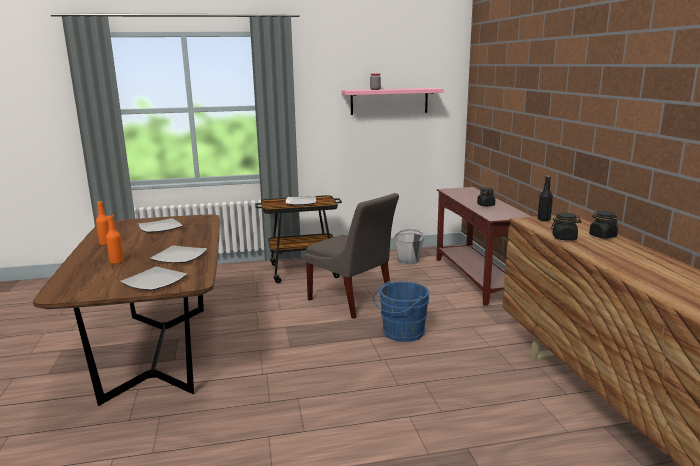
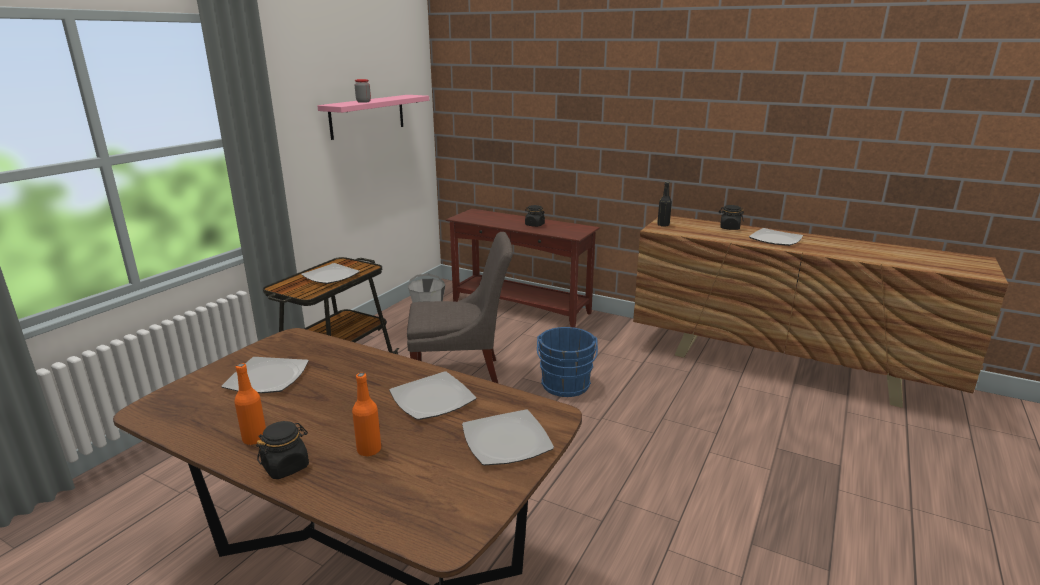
camera: 50 degrees left, 5 degrees up
black jar [551,213,582,240] -> black jar moved to [256,421,309,479]
none -> plate [749,228,803,246]

